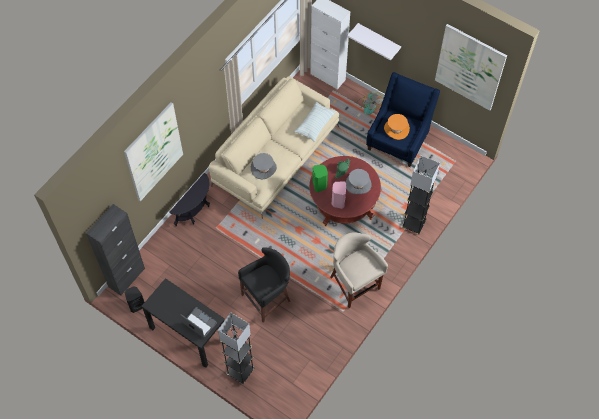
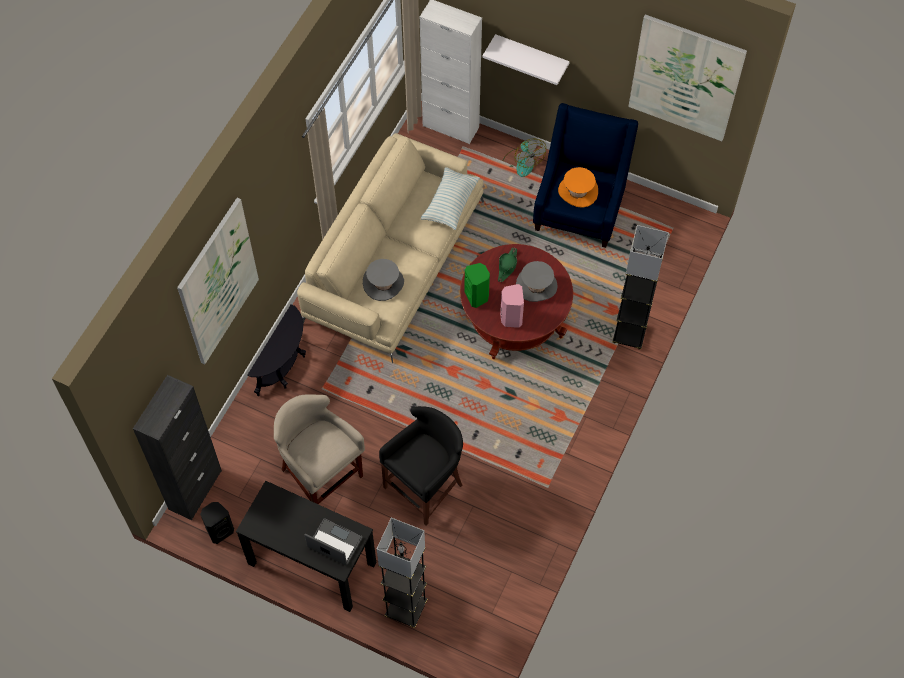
camera: 10 degrees left, 0 degrees up
beige stool [330,232,388,308] -> beige stool moved to [274,394,365,504]

